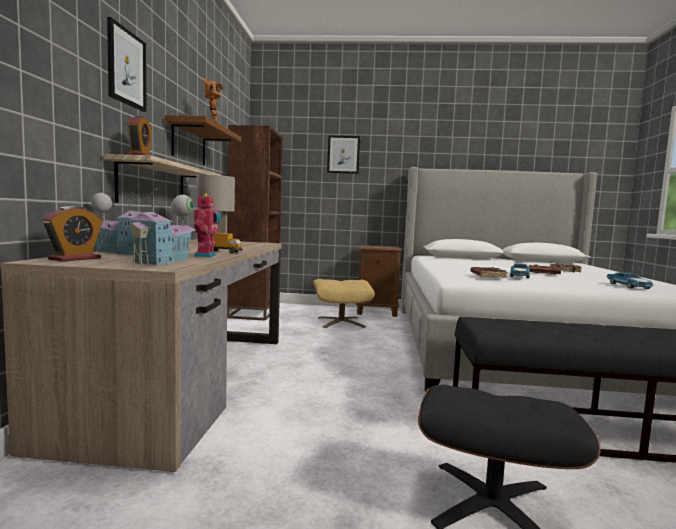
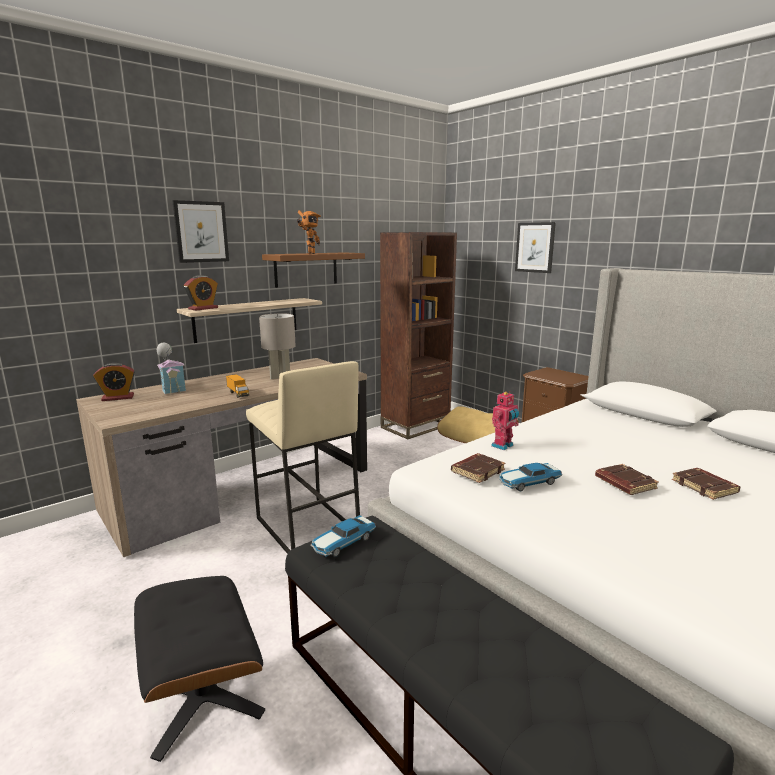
camera: 45 degrees right, 10 degrees up
toy house [126,188,195,265] -> none
toy robot [194,193,221,257] -> toy robot moved to [491,391,519,450]
toy car [607,272,654,289] -> toy car moved to [310,515,376,557]
none -> beige stool [246,361,360,554]

